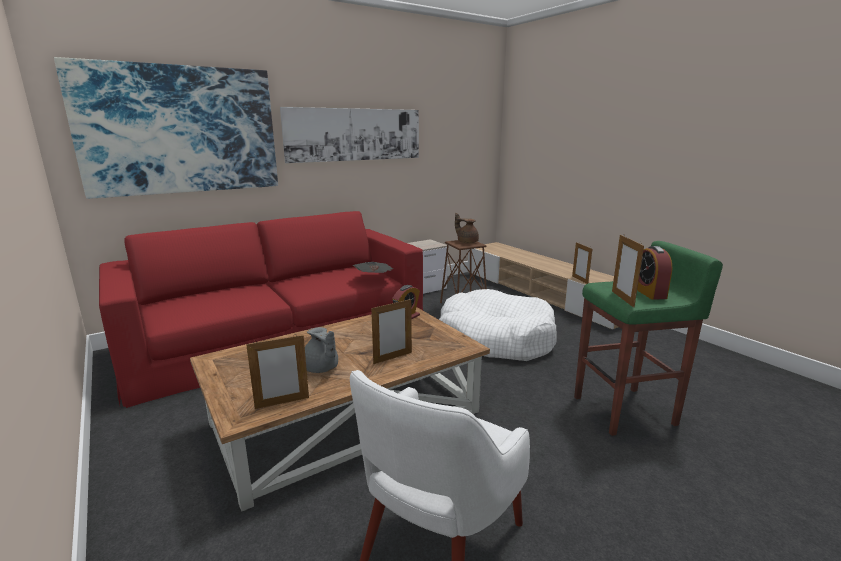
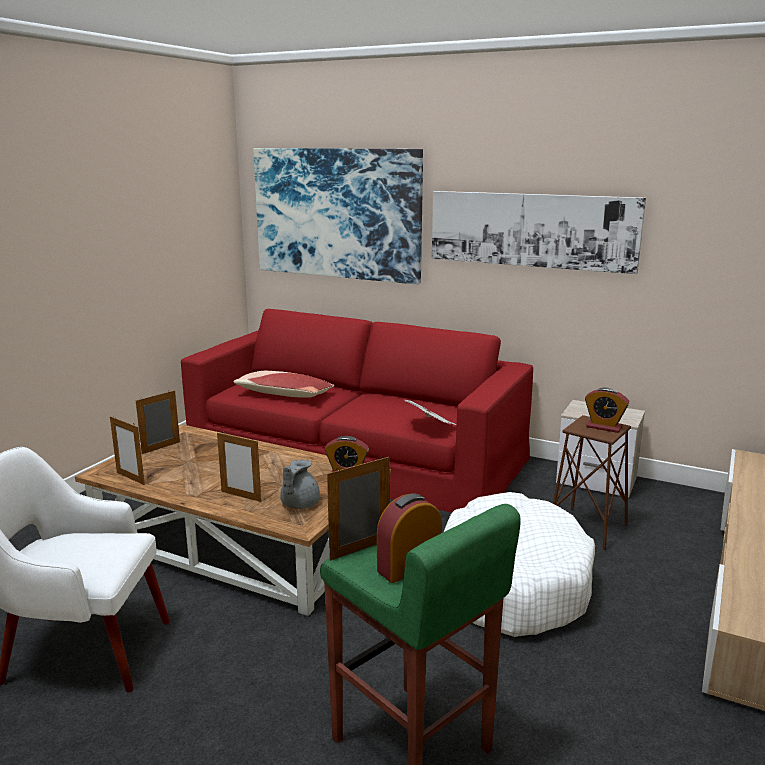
camera: 60 degrees right, 0 degrees up
grey teapot [305,327,338,373] -> grey teapot moved to [280,459,320,509]
brown teapot [455,213,479,243] -> alarm clock [585,388,629,433]
picture frame [572,242,592,284] -> picture frame moved to [136,390,180,454]
none -> pillow [233,371,334,398]

